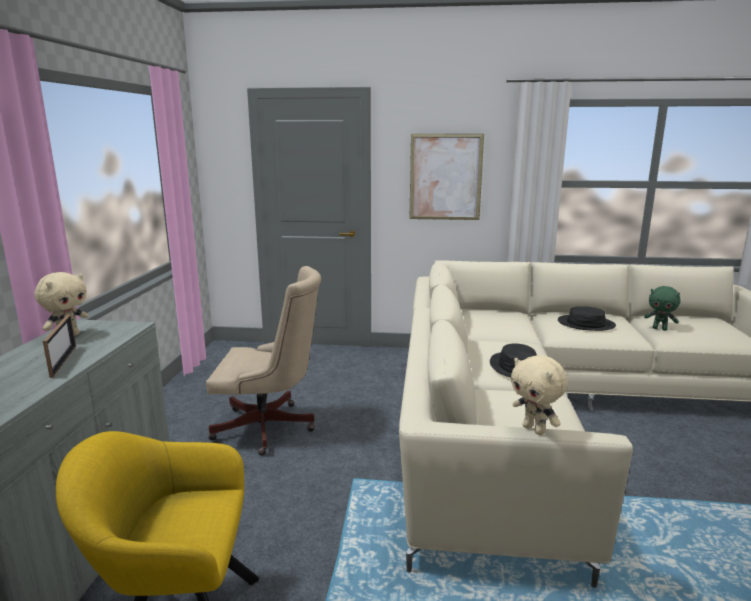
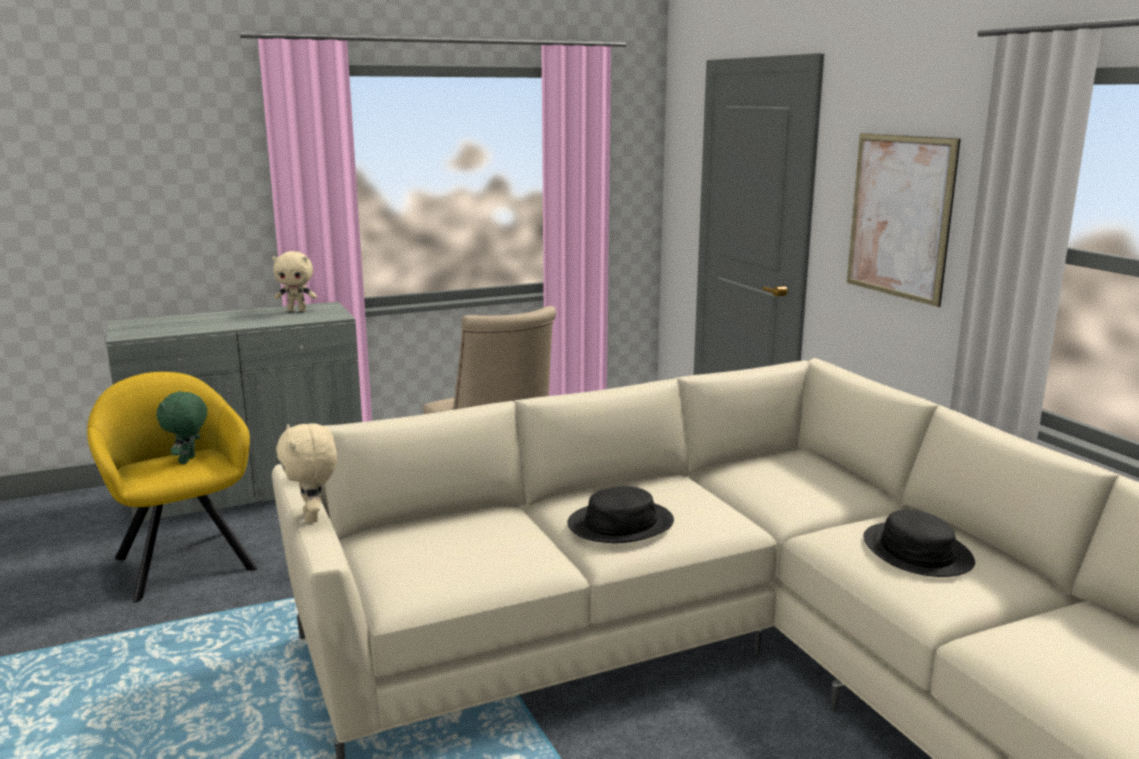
camera: 60 degrees right, 0 degrees up
picture frame [43,315,76,378] -> none
beige plush toy [511,355,568,435] -> beige plush toy turned 45 degrees counterclockwise [276,423,337,523]
green plush toy [644,286,681,331] -> green plush toy moved to [157,391,207,464]

